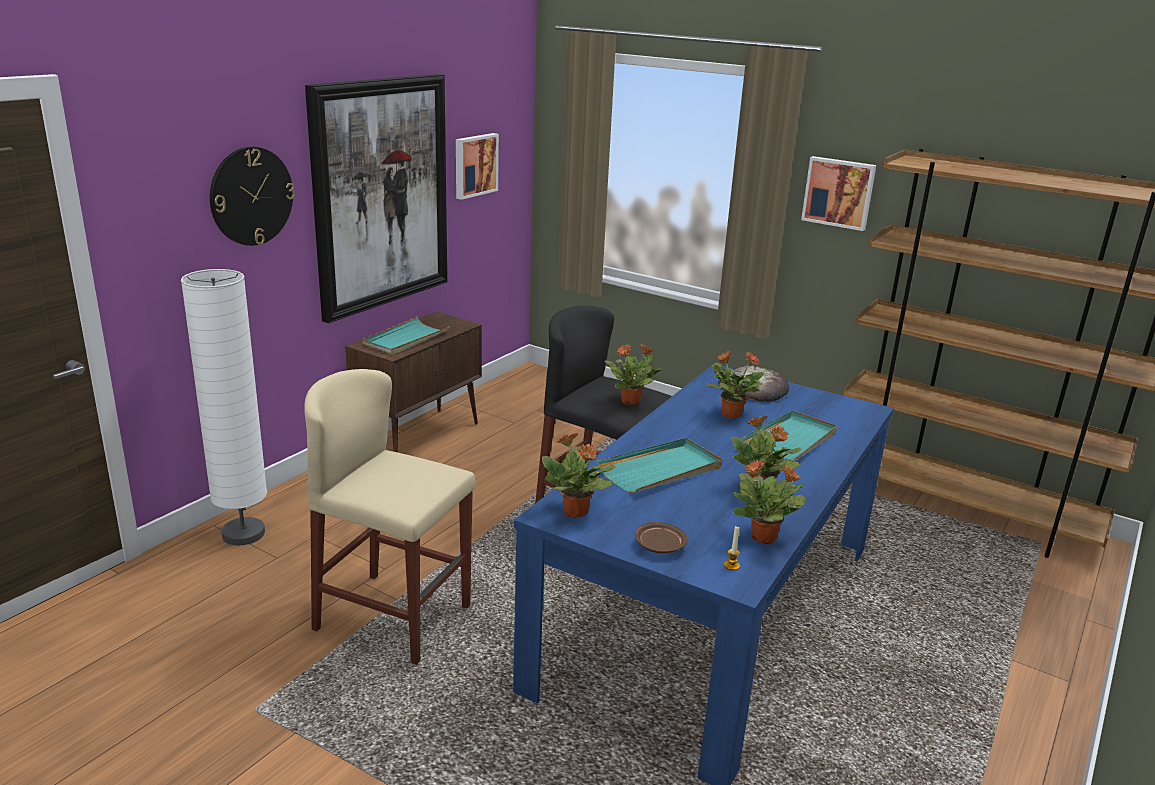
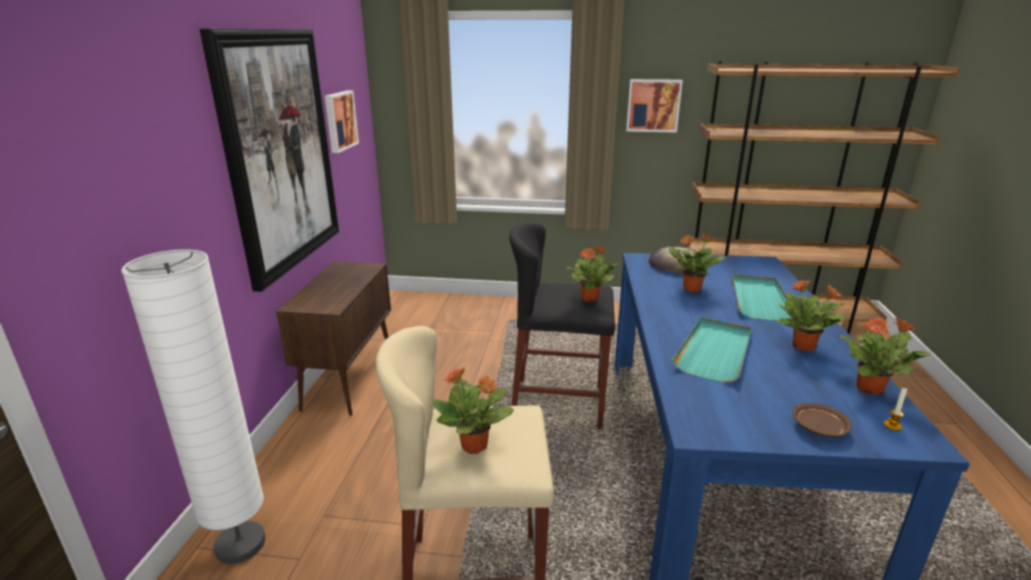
camera: 25 degrees left, 0 degrees up
wall clock [210,147,295,246] -> none
turquoise tray [362,317,450,355] -> none
potted plant [542,433,615,518] -> potted plant moved to [431,368,514,454]

